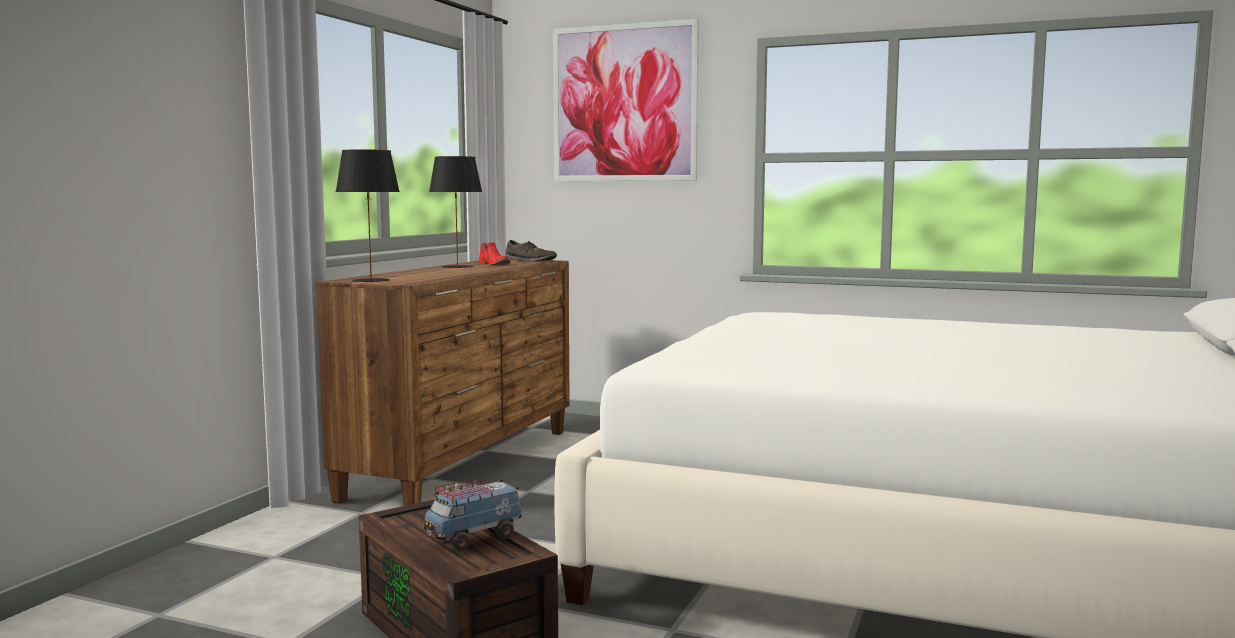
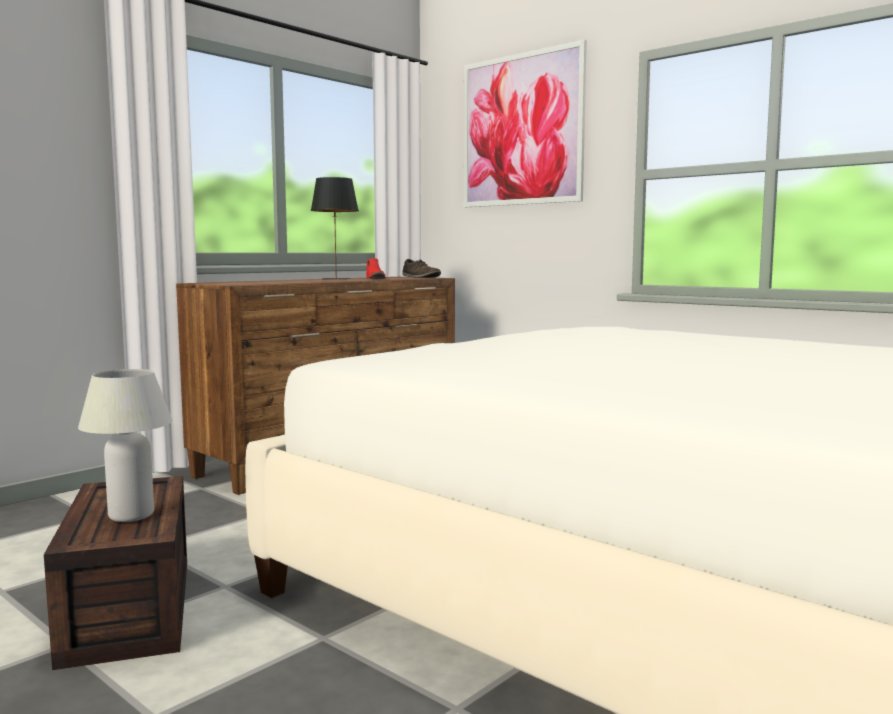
camera: 20 degrees right, 0 degrees up
black table lamp [335,149,400,282] -> none
toy truck [423,479,521,551] -> white table lamp [78,369,172,522]

